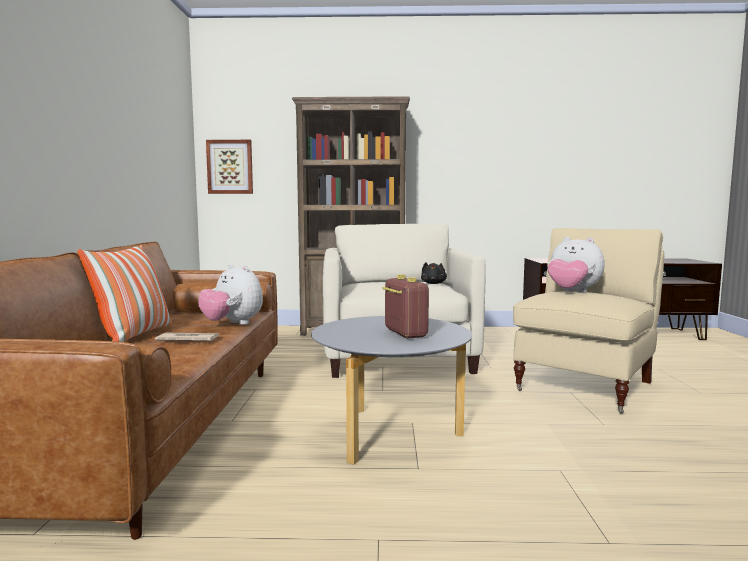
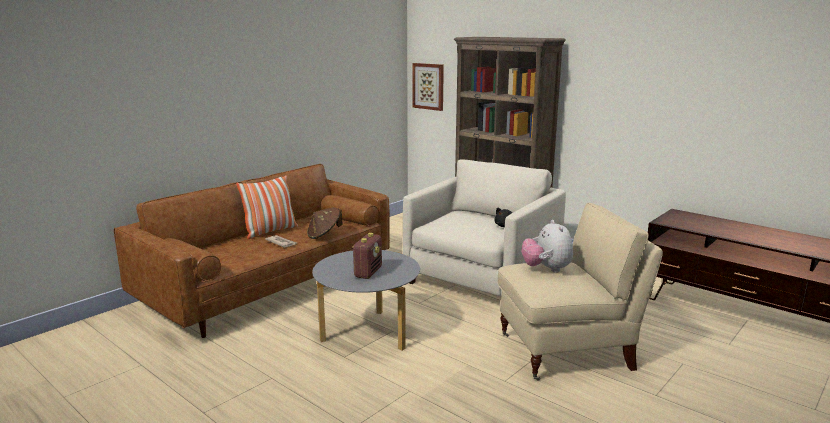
camera: 40 degrees right, 10 degrees up
plush toy [198,264,263,325] -> brown hat [307,207,343,239]

